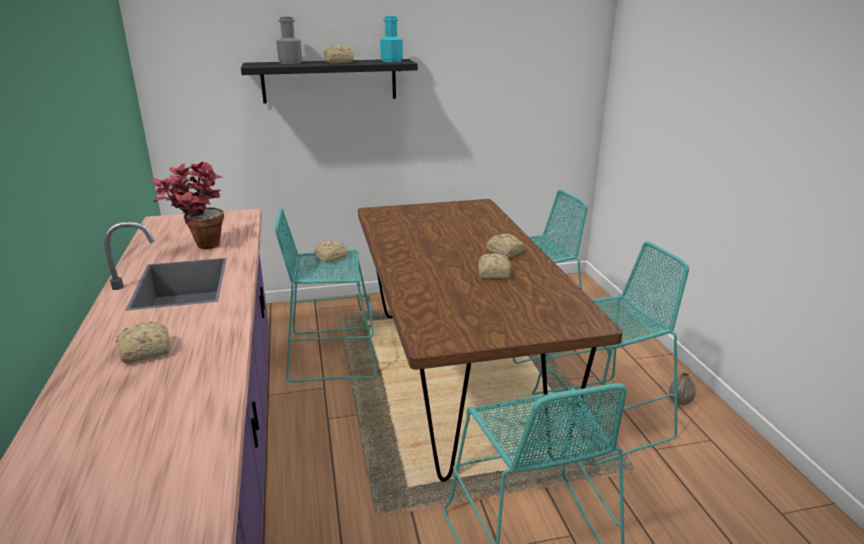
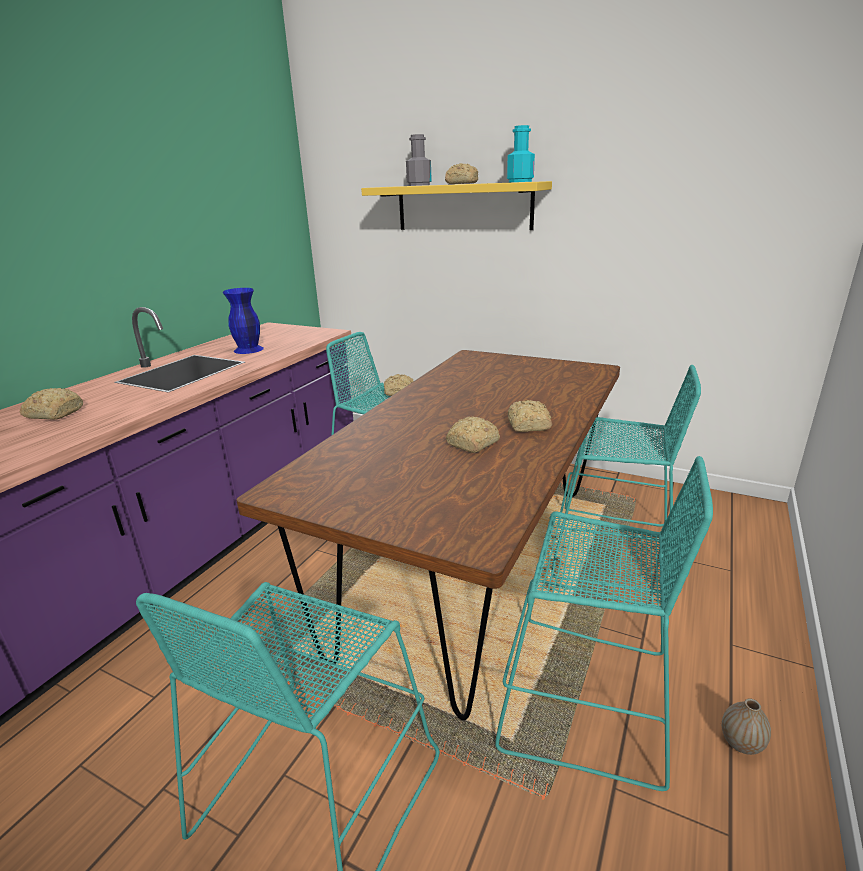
camera: 40 degrees right, 0 degrees up
potted plant [152,162,224,249] -> blue vase [223,288,264,354]
black shelf [241,59,418,103] -> yellow shelf [361,181,552,230]

